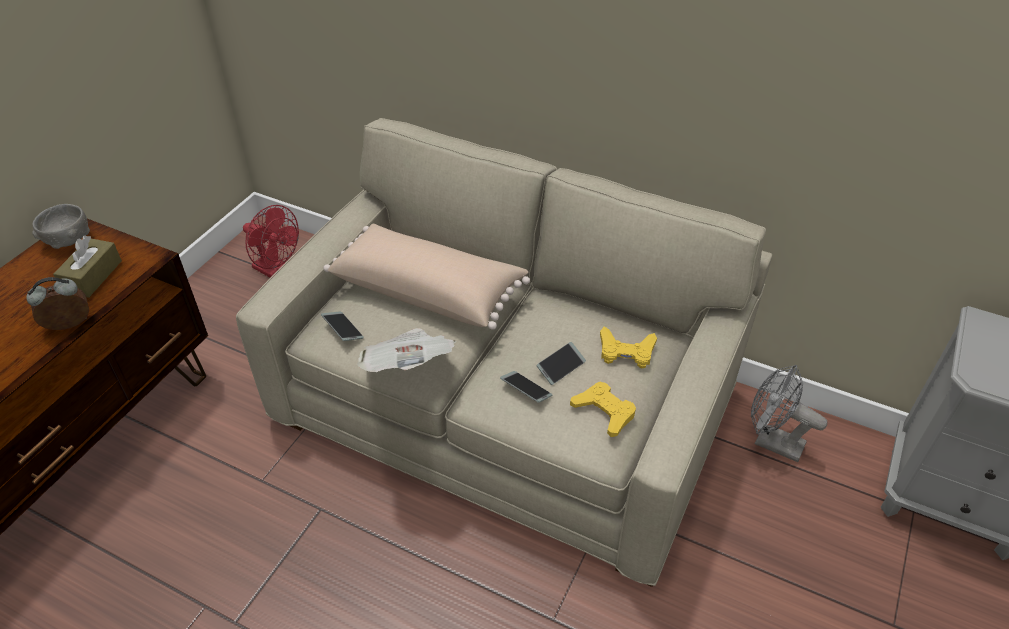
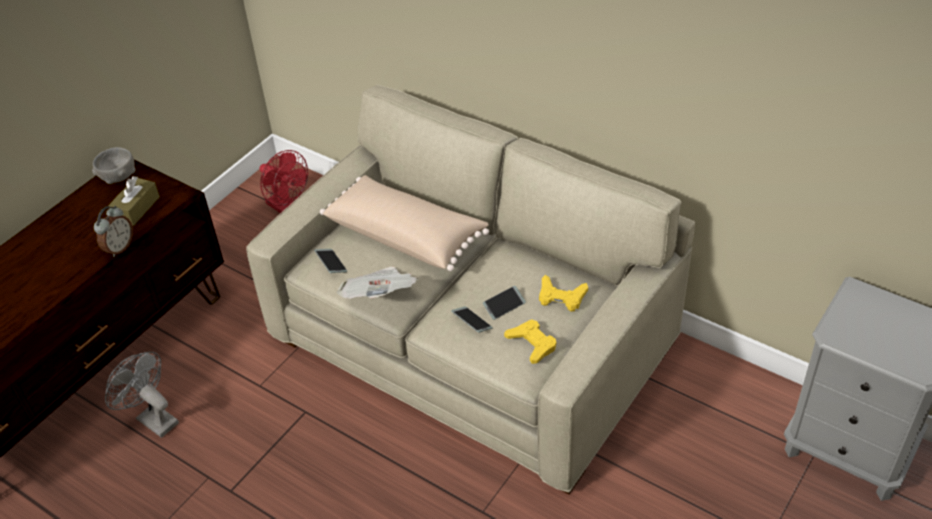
camera: 10 degrees right, 0 degrees up
alarm clock [26,277,89,330] -> alarm clock turned 135 degrees clockwise [94,206,133,257]
grey fan [751,365,827,462] -> grey fan moved to [105,352,179,438]

